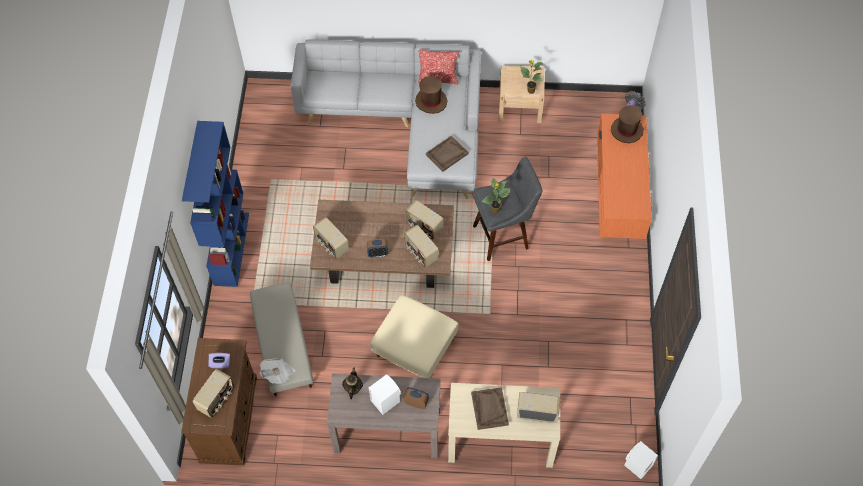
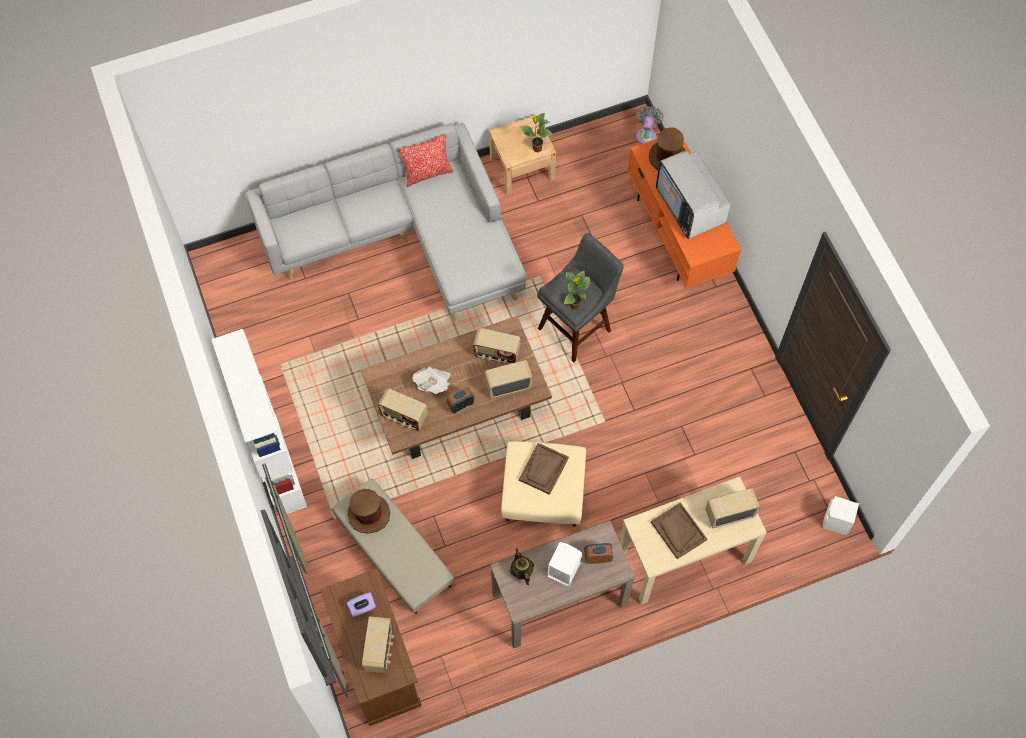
camera: 25 degrees left, 5 degrees up
blue bookcase [182,121,249,287] -> white bookcase [211,329,307,516]
newspaper [260,358,295,384] -> newspaper moved to [413,366,450,394]
radio [404,225,439,267] -> radio turned 135 degrees clockwise [484,360,533,398]
brown hat [415,76,447,114] -> brown hat moved to [347,489,391,534]
brown tray [426,135,469,172] -> brown tray moved to [519,443,569,495]
none -> television [656,151,731,239]

